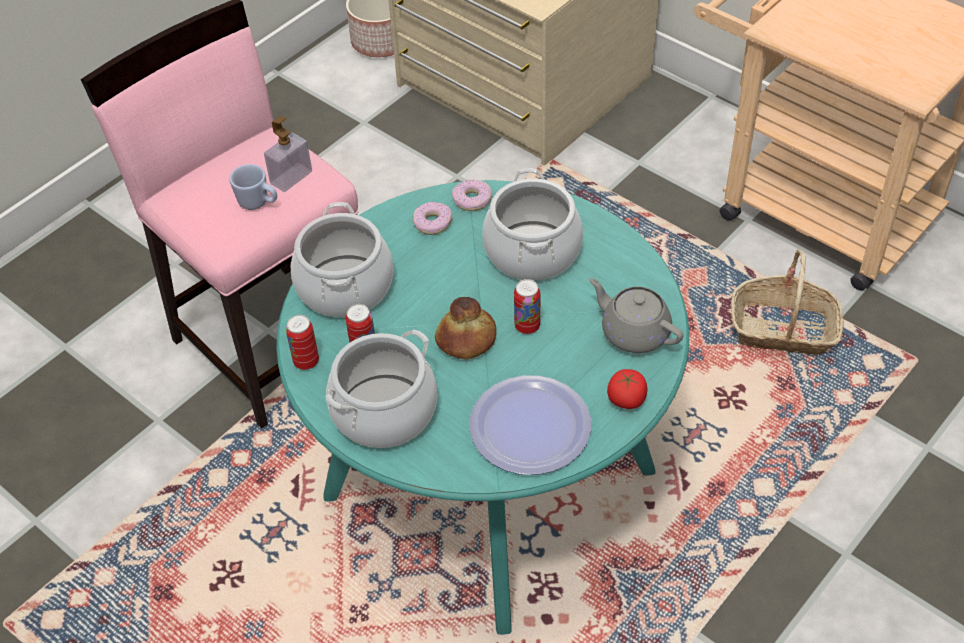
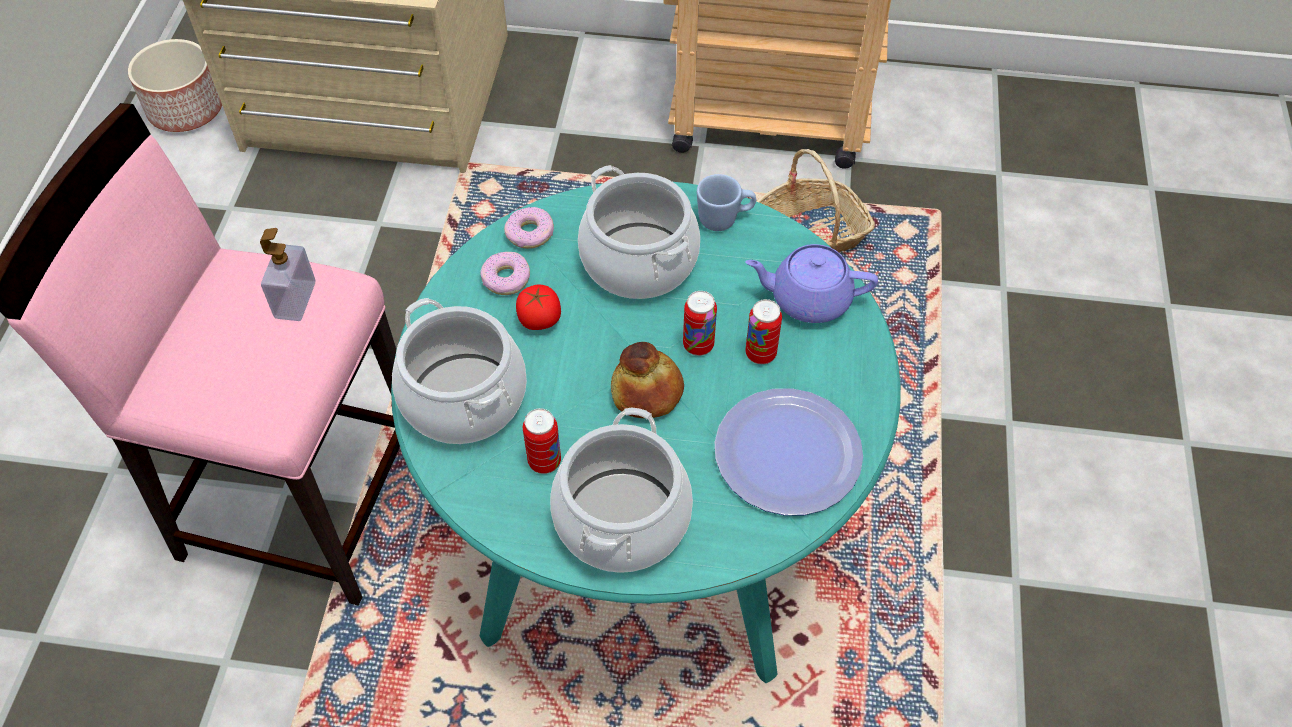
camera: 35 degrees left, 5 degrees up
blue mug [229,164,277,210] -> blue mug moved to [697,174,756,231]
can [286,315,319,370] -> can moved to [745,299,782,364]
grey teapot [589,278,683,353] -> purple teapot [745,244,878,323]
tomato [607,369,647,409] -> tomato moved to [516,285,561,330]

